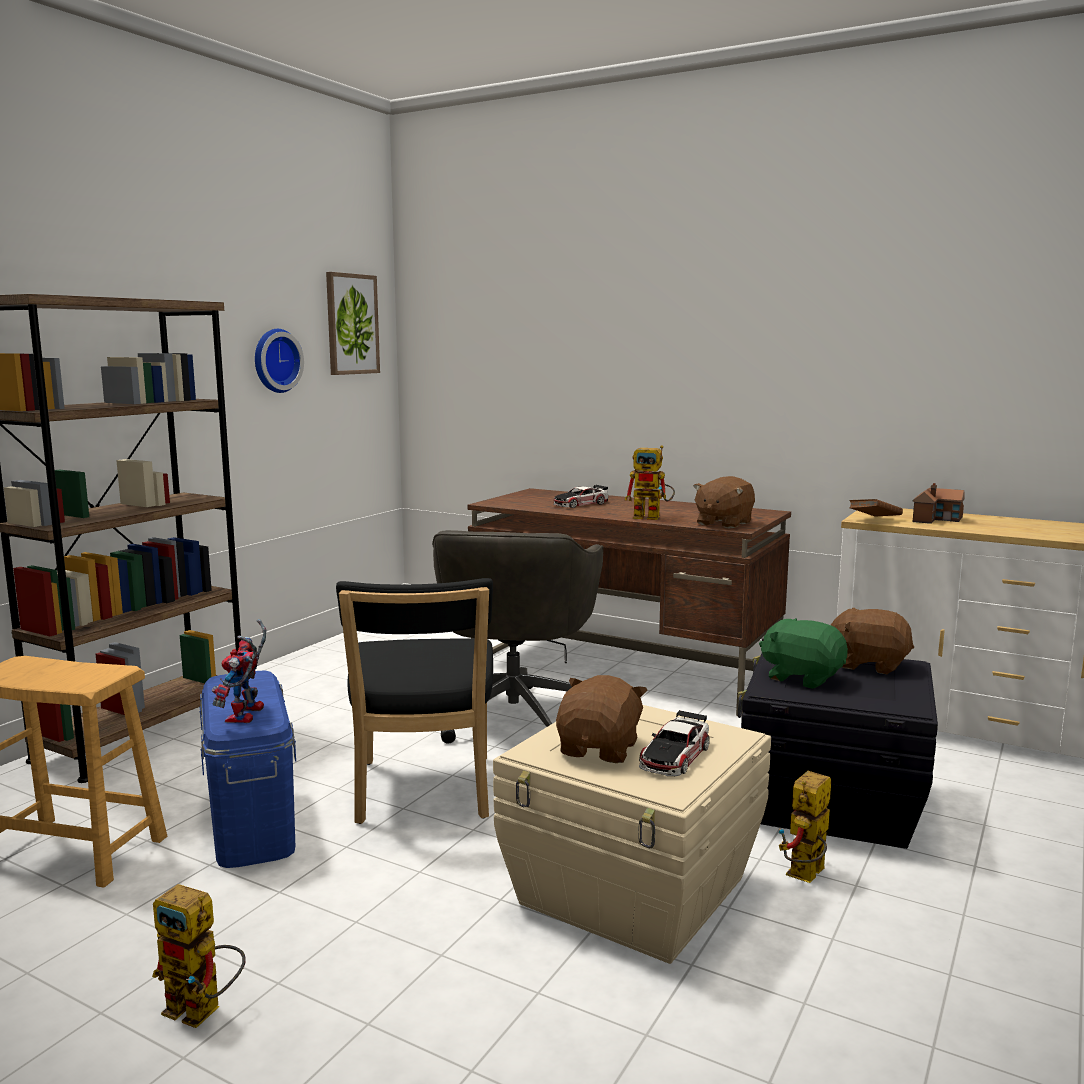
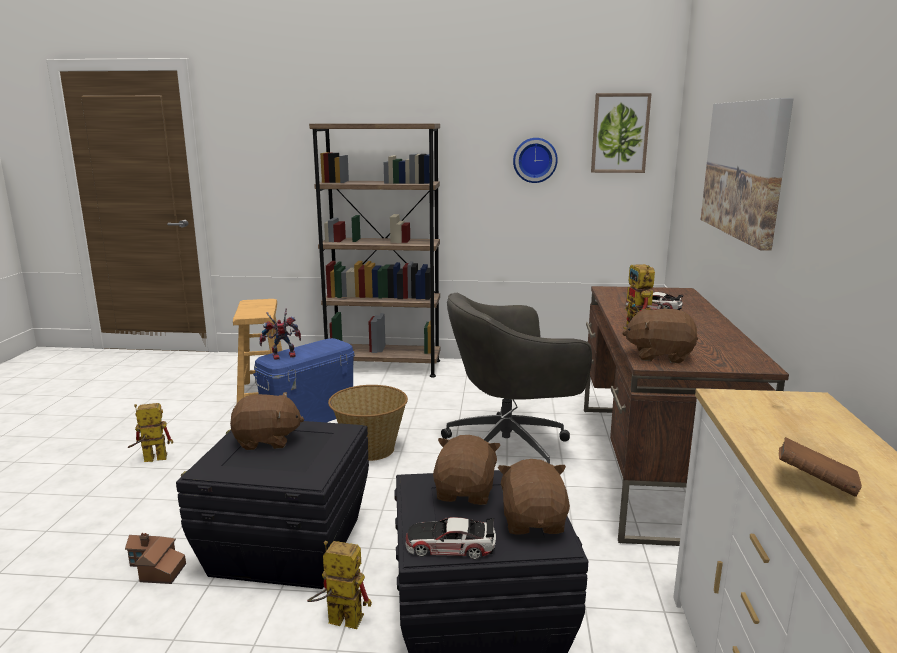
camera: 65 degrees right, 5 degrees up
toy robot [152,884,246,1028] -> toy robot turned 75 degrees clockwise [128,403,173,462]
black chair [336,578,493,824] -> basket [328,385,408,461]
beige storage box [493,705,771,964] -> black storage box [176,421,369,589]
toy car [639,710,710,776] -> toy car moved to [405,517,496,559]
green plush toy [759,618,848,689] -> brown plush toy [433,435,501,505]
brown book [849,499,903,516] -> brown book moved to [779,437,862,497]
toy house [913,483,965,524] -> toy house moved to [125,533,186,584]
none -> picture [701,98,793,251]

